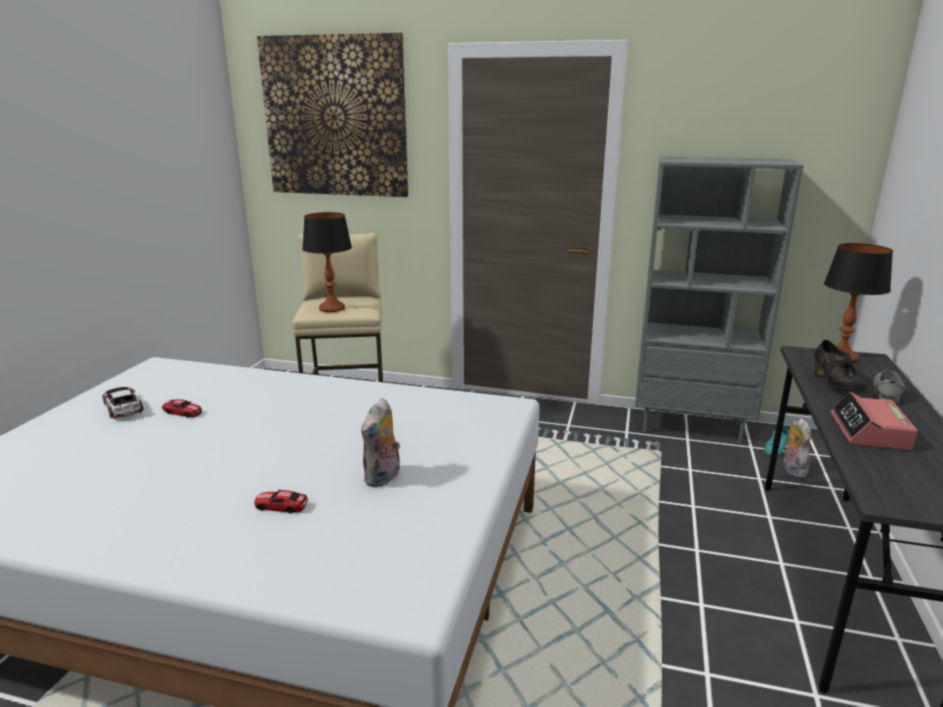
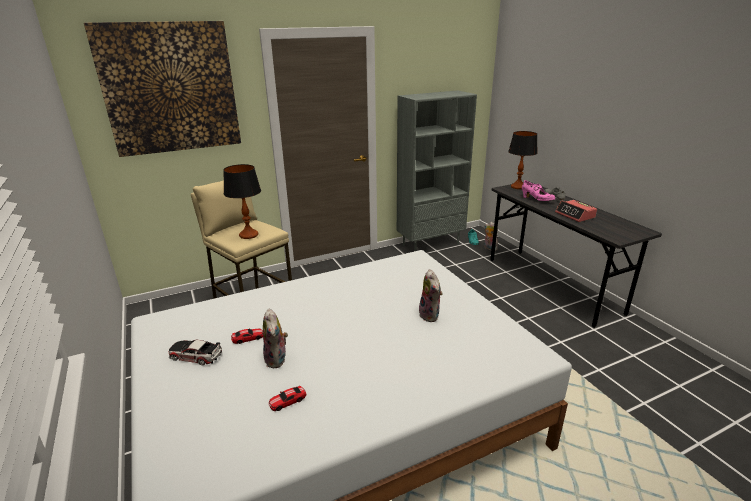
camera: 40 degrees left, 5 degrees up
toy car [254,489,308,514] -> toy car moved to [269,386,306,411]
black shoe [814,340,867,393] -> pink shoe [522,180,555,201]
none -> plush toy [263,309,288,368]

